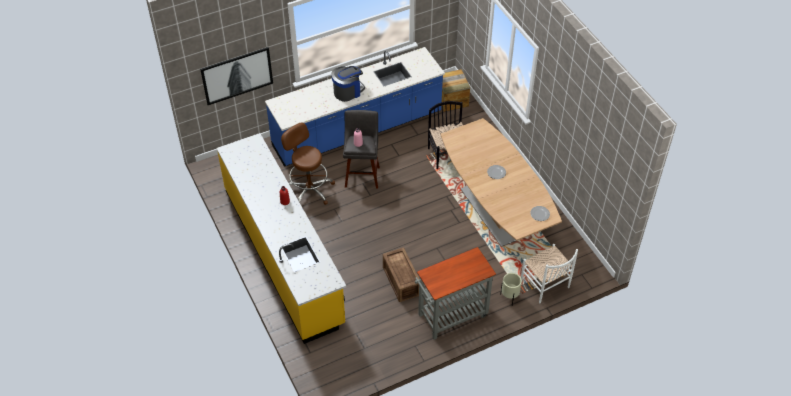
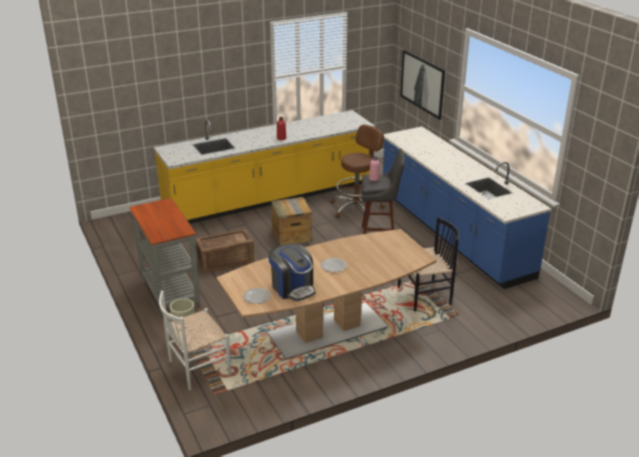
camera: 90 degrees right, 20 degrees down
coffee machine [331,66,365,102] -> coffee machine moved to [268,243,316,301]
crate [441,69,470,112] -> crate moved to [271,197,312,245]

